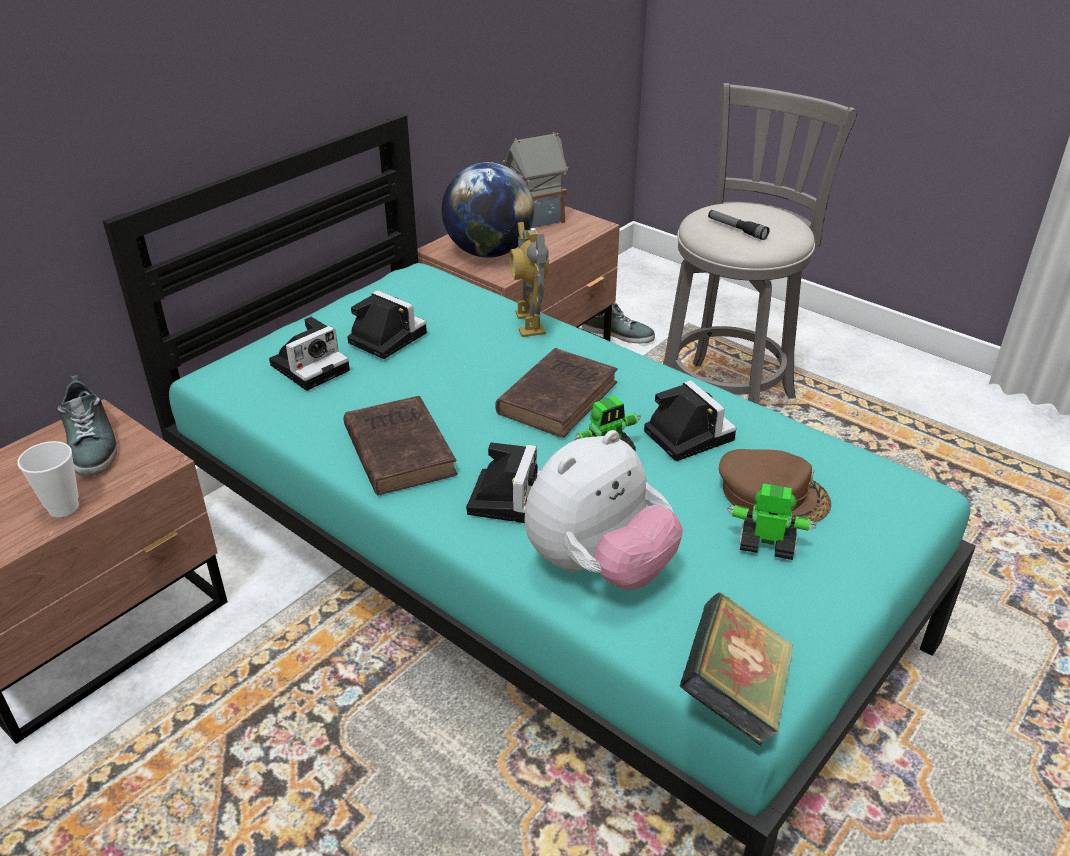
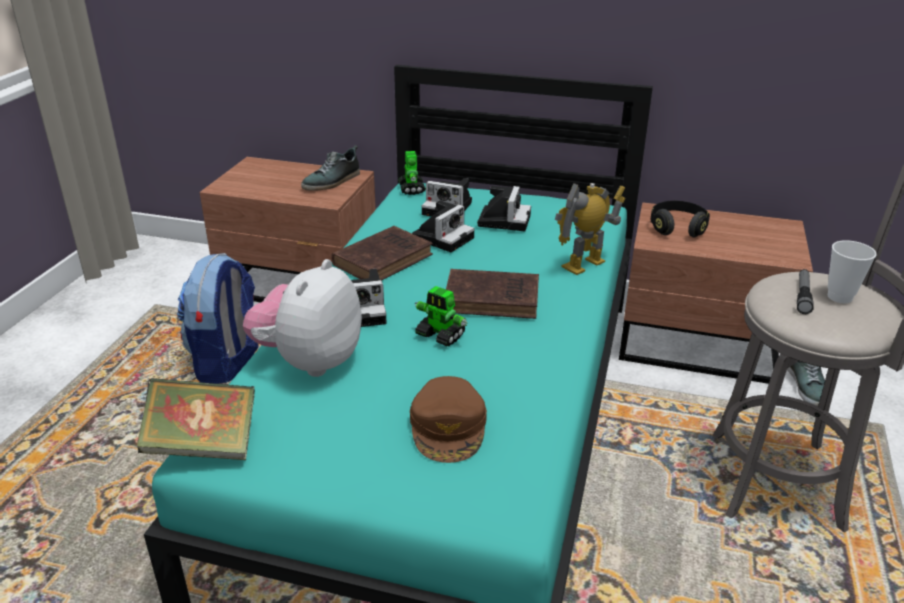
camera: 65 degrees right, 5 degrees down
cup [18,441,79,517] -> cup moved to [828,240,877,303]
globe [441,162,534,258] -> black headphones [650,201,710,237]
toy house [503,132,568,228] -> none
plush toy [524,430,683,590] -> plush toy turned 90 degrees clockwise [243,259,362,377]
camera [644,380,737,461] -> camera moved to [412,200,475,252]
toy robot [727,483,816,560] -> toy robot moved to [398,151,426,195]
none -> backpack [177,253,259,384]

